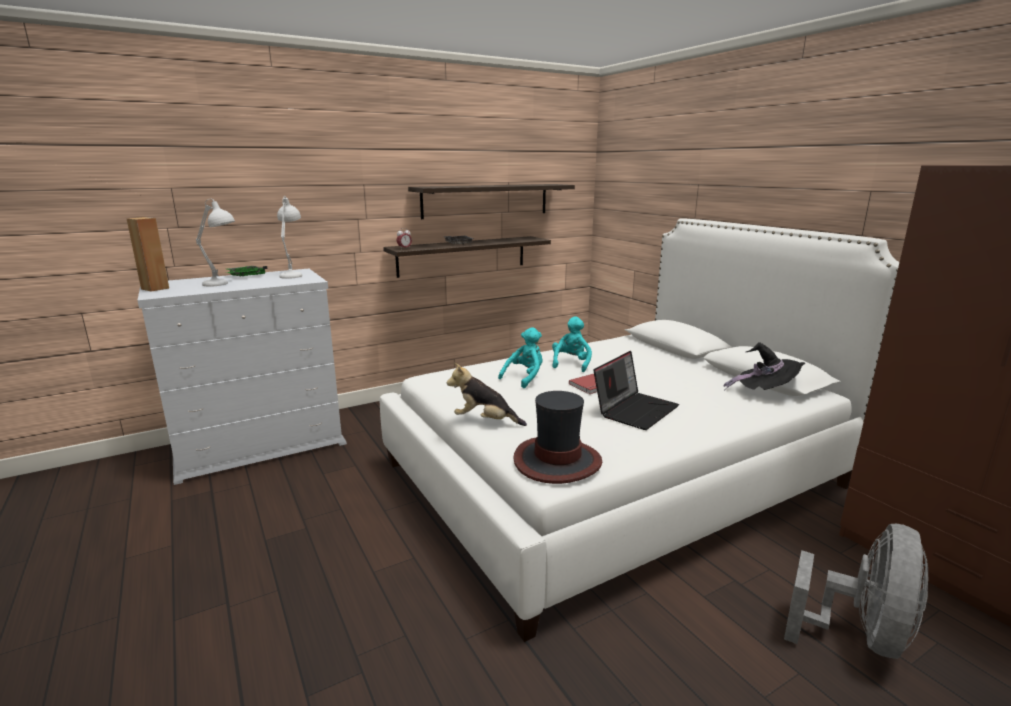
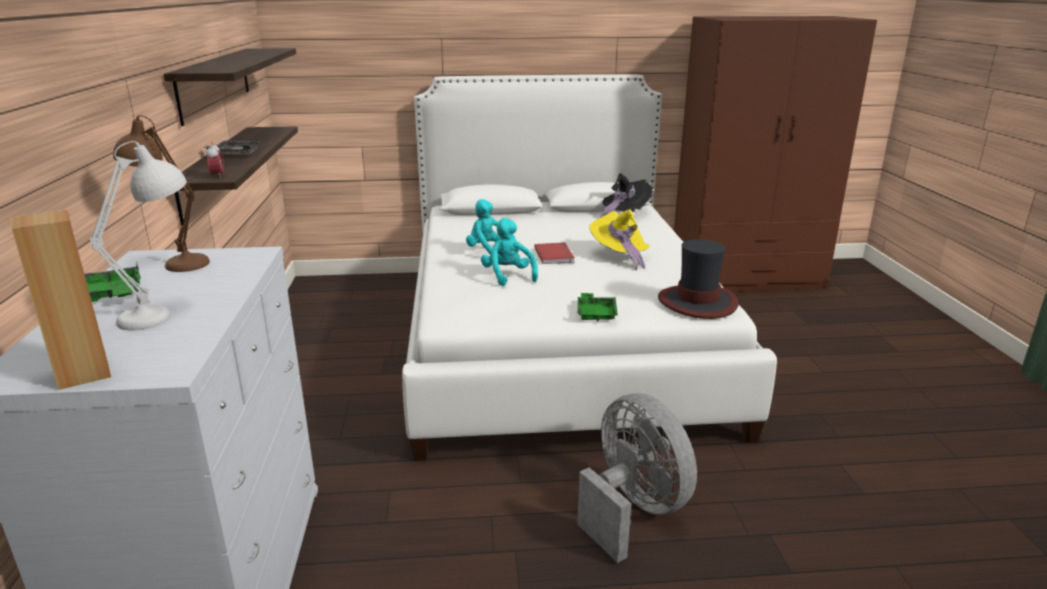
camera: 65 degrees left, 5 degrees up
white table lamp [277,196,302,279] -> brown table lamp [113,115,210,272]
plush toy [447,363,527,426] -> green tray [578,293,618,322]
laptop [593,351,679,430] -> yellow hat [589,209,650,270]
grey fan [784,524,928,659] -> grey fan moved to [577,393,697,563]

